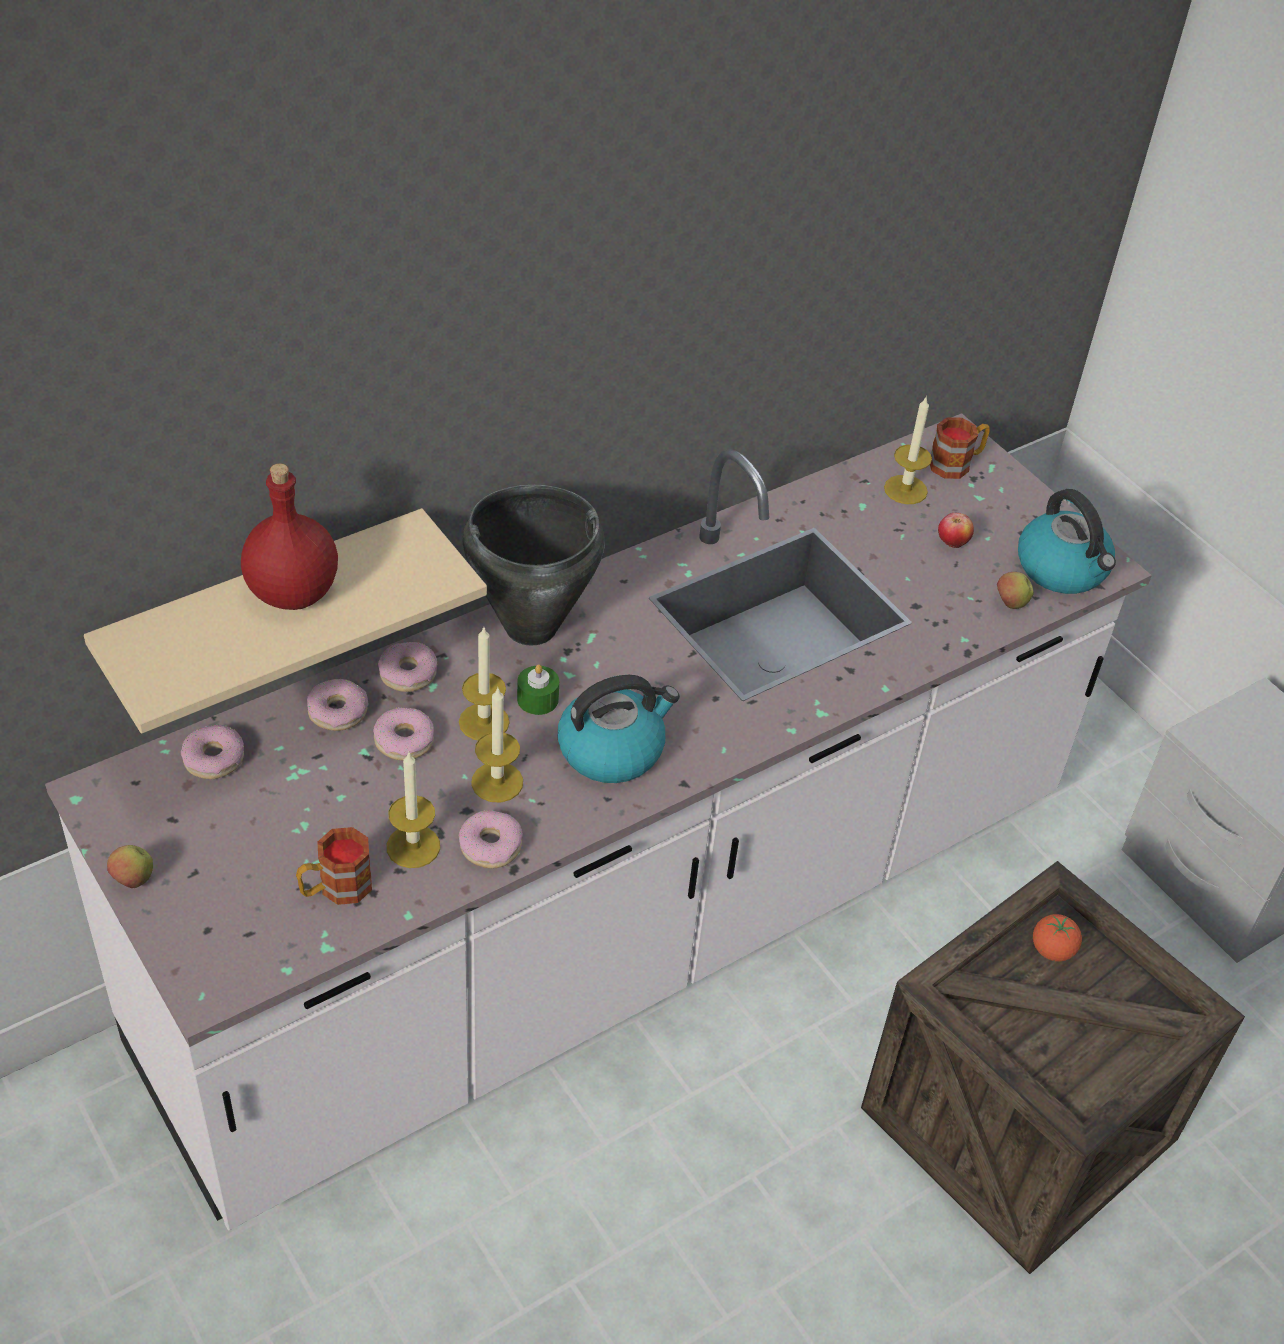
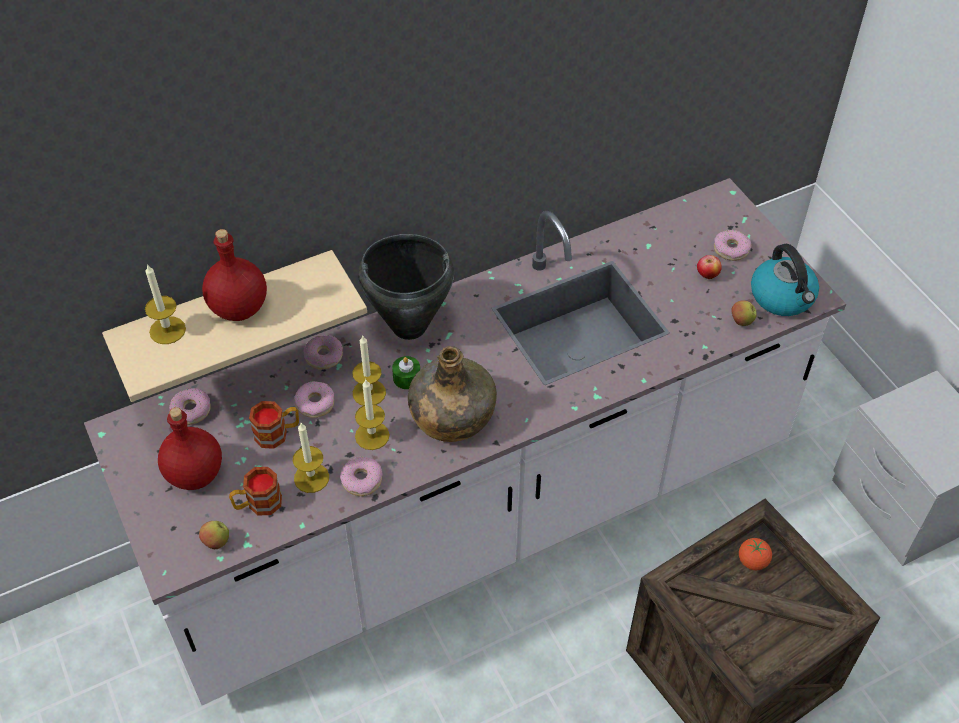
camera: 10 degrees right, 5 degrees up
apple [107,845,153,888] -> apple moved to [199,521,229,549]
donut [307,679,369,731] -> donut moved to [714,230,751,261]
kettle [558,675,680,783] -> green bottle [408,346,497,442]
candle [884,396,932,504] -> candle moved to [145,264,186,344]
mug [930,417,990,479] -> mug moved to [249,401,299,449]
none -> red bottle [158,407,222,490]

